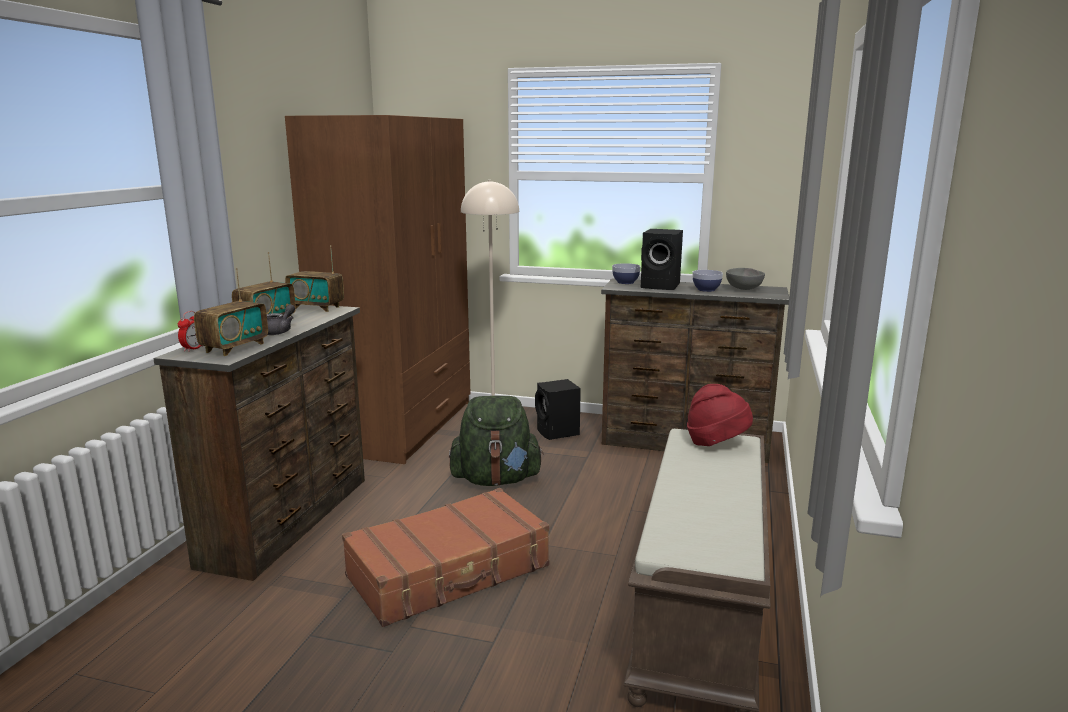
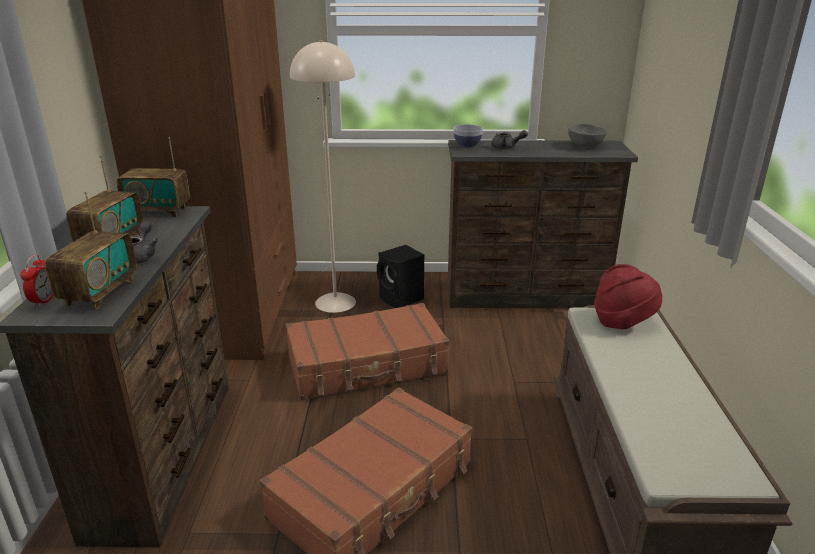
camera: 15 degrees left, 10 degrees up
green backpack [449,396,544,486] -> brown suitcase [286,303,449,400]
black speaker [641,229,683,290] -> grey teapot [491,130,528,149]
bowl [692,270,723,292] -> none

